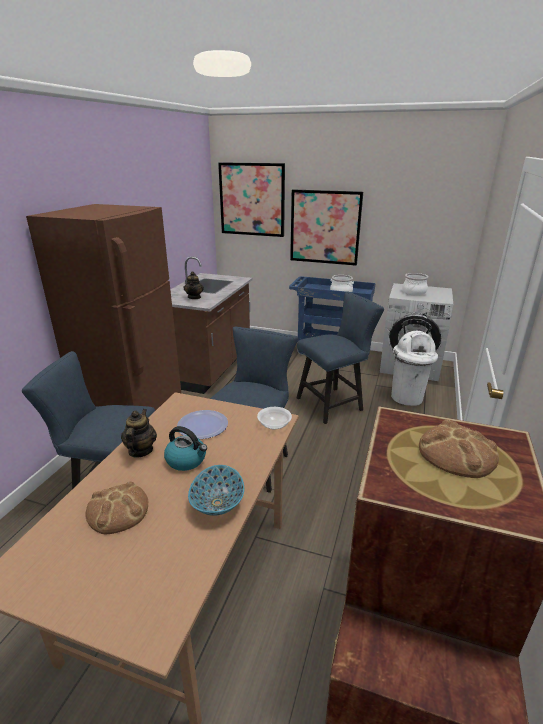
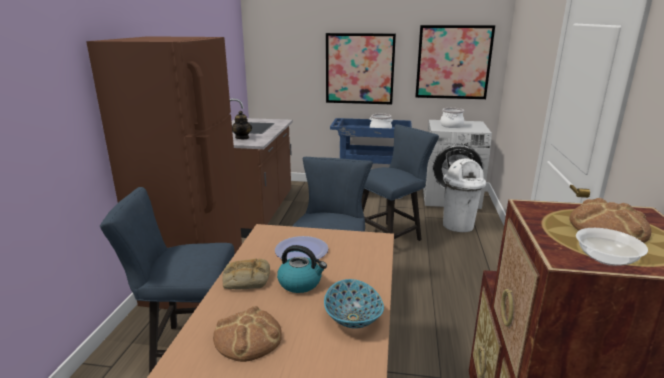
camera: 10 degrees left, 5 degrees down
teapot [121,409,157,458] -> bread [222,259,270,289]
picture [218,162,285,237] -> picture moved to [415,25,495,99]
bowl [257,407,292,429] -> bowl moved to [576,228,648,266]

